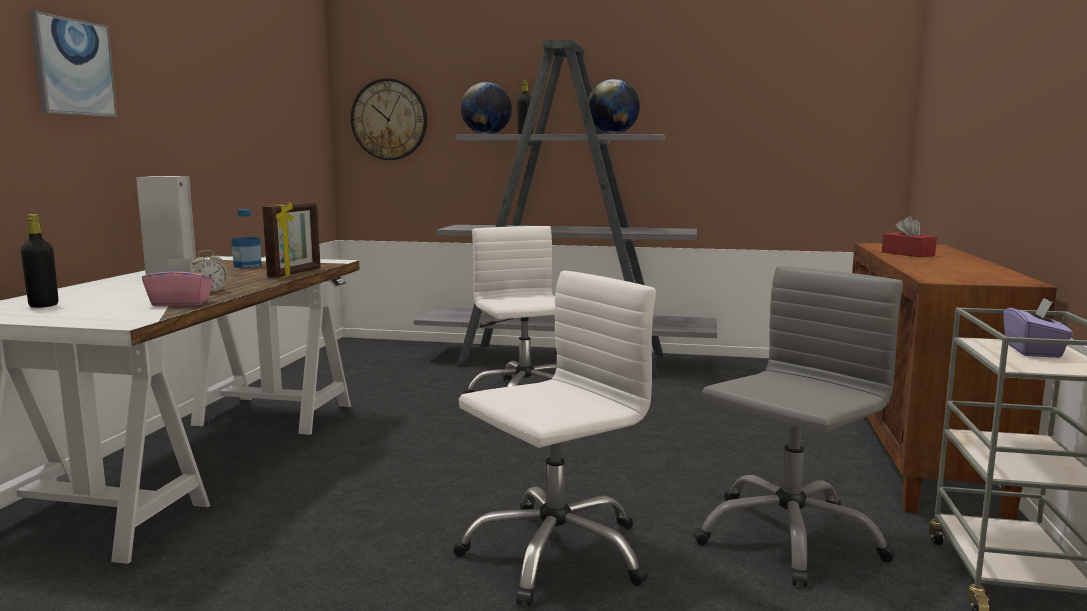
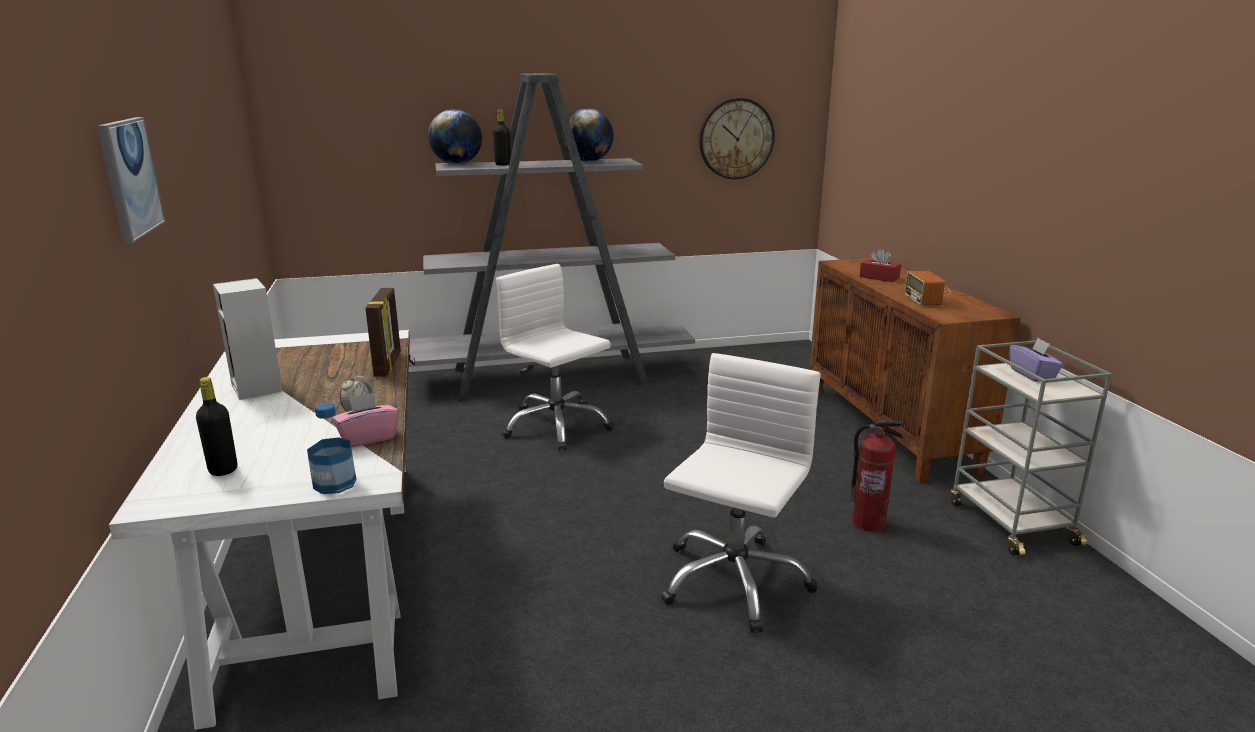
camera: 25 degrees left, 10 degrees up
bottle [231,209,262,268] -> bottle moved to [307,403,356,494]
wall clock [351,78,427,160] -> wall clock moved to [699,98,775,179]
grey office chair [693,266,903,587] -> fire extinguisher [850,420,903,532]
none -> radio [905,271,951,305]

